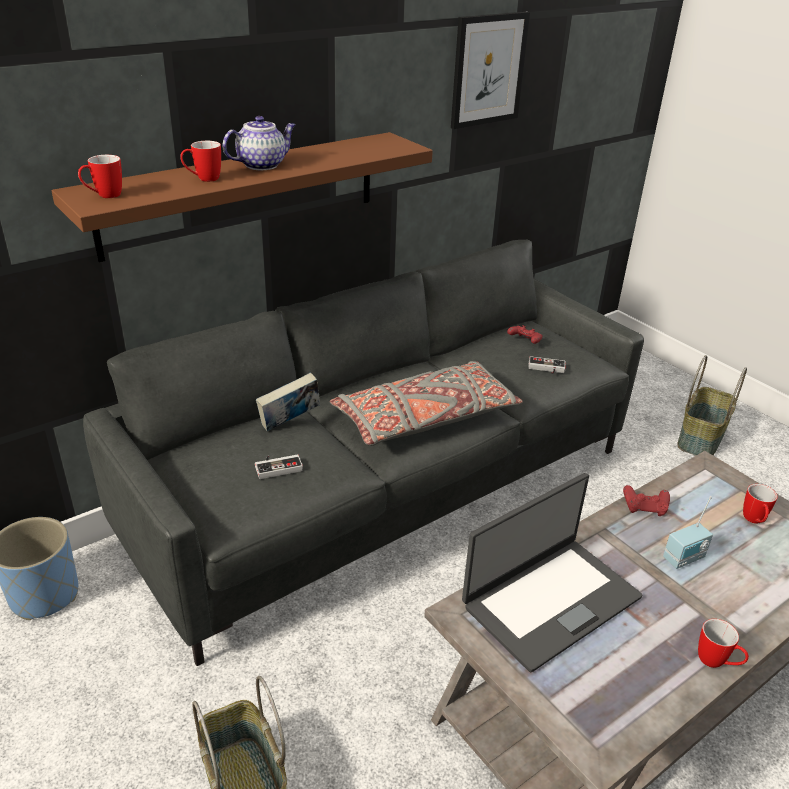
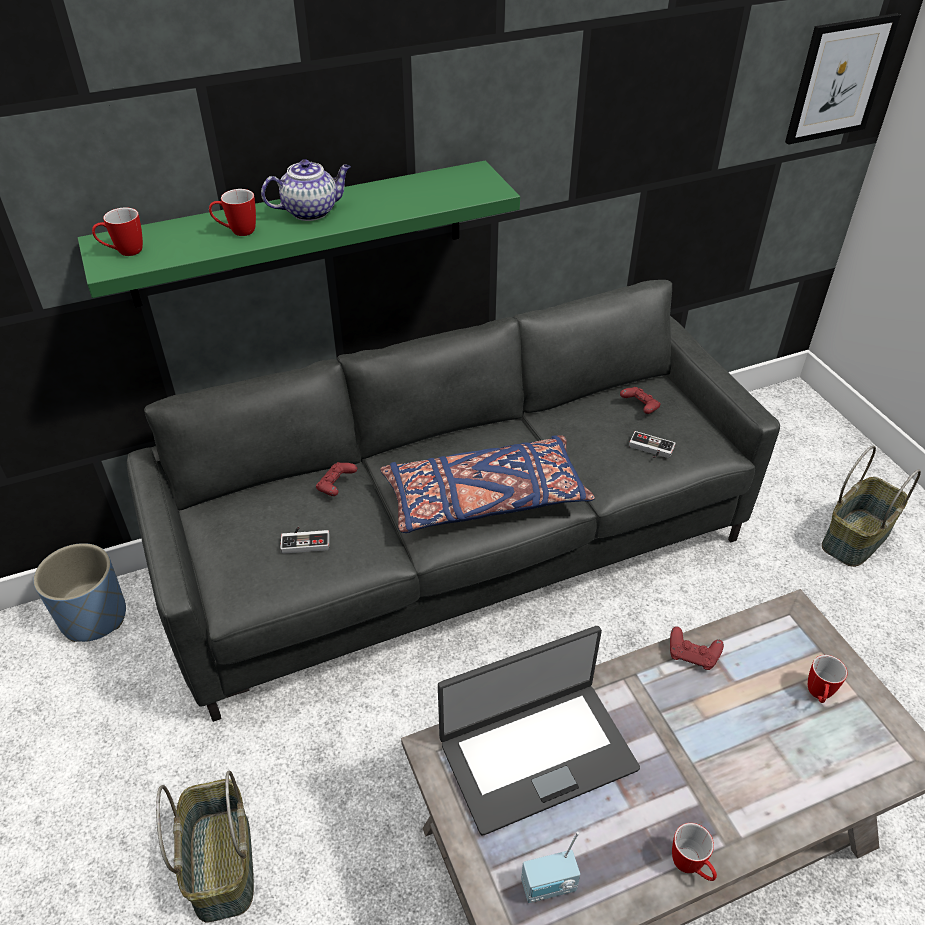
camera: 15 degrees right, 10 degrees up
brown shelf [51,132,433,262] -> green shelf [78,161,520,307]
book [256,373,320,431] -> red game controller [316,462,357,496]
grey pillow [330,361,523,446] -> blue pillow [380,435,595,533]
picture [451,12,530,129] -> picture moved to [785,13,901,145]
radio [663,496,713,569] -> radio moved to [521,832,580,903]

